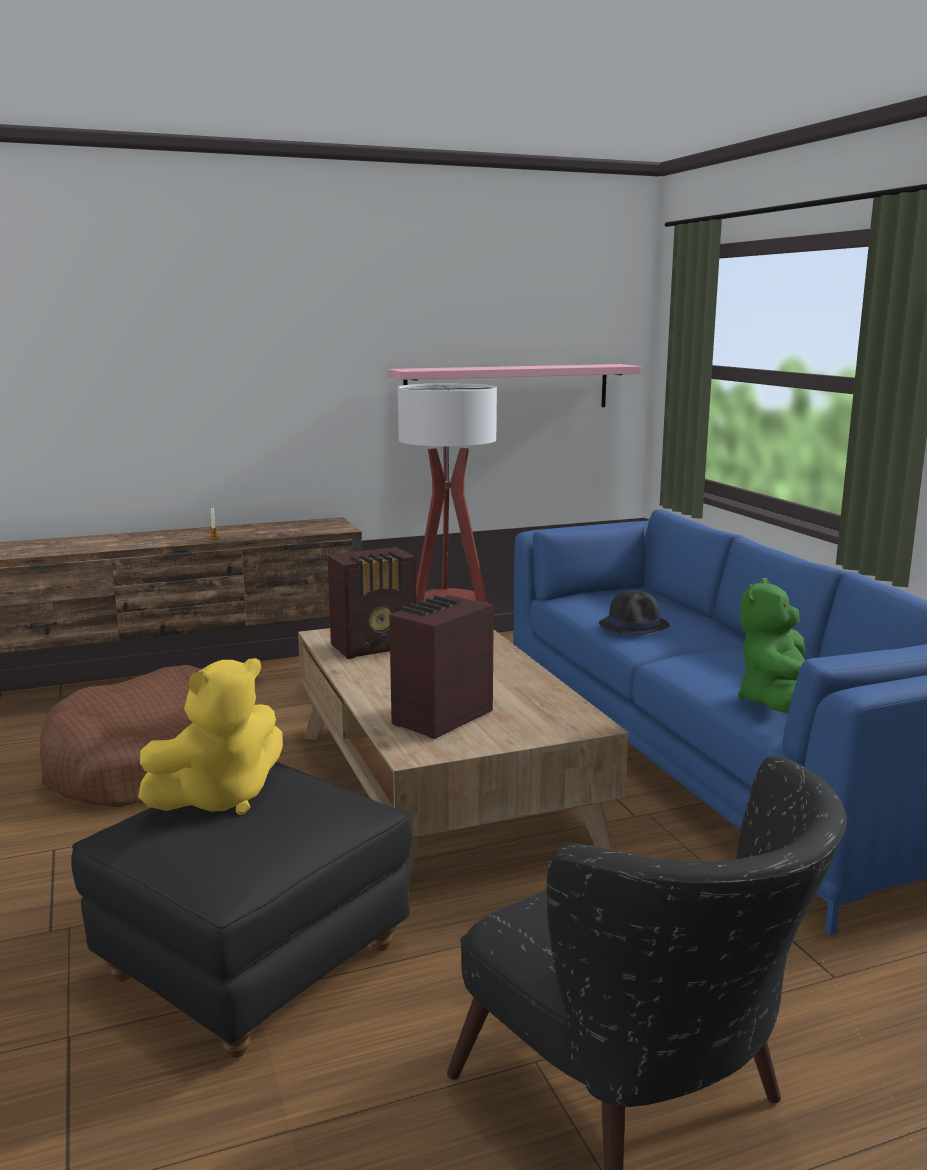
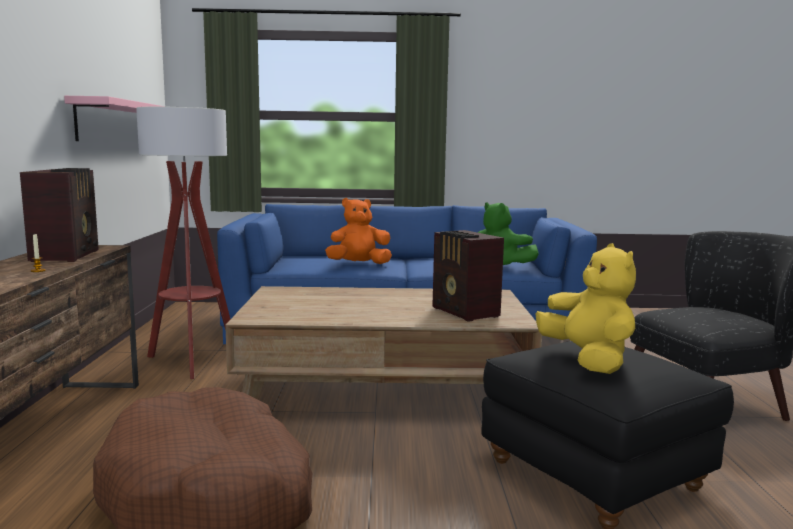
camera: 70 degrees left, 5 degrees down
radio [328,547,416,659] -> radio moved to [20,168,99,262]
black hat [599,590,669,635] -> orange plush toy [325,198,392,264]

